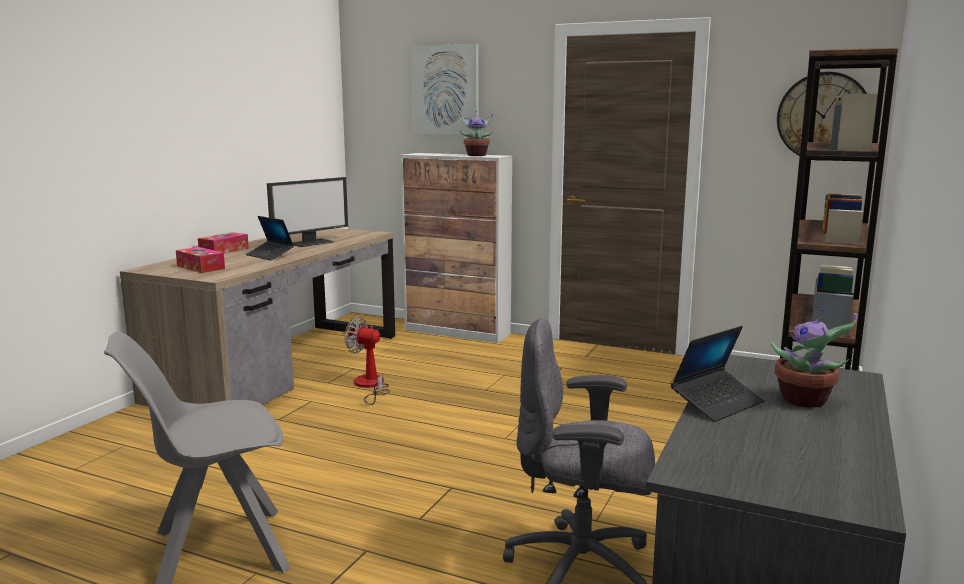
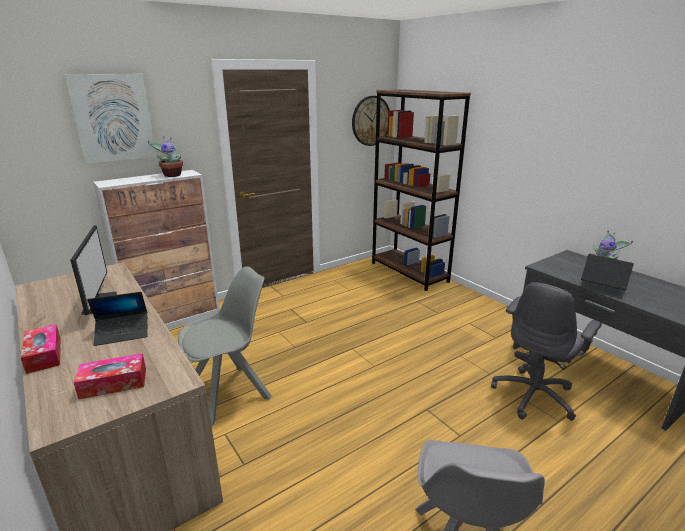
camera: 60 degrees left, 10 degrees up
fan [344,317,390,405] -> grey chair [178,266,272,426]
laptop [671,326,765,422] -> laptop turned 45 degrees counterclockwise [581,254,634,290]

